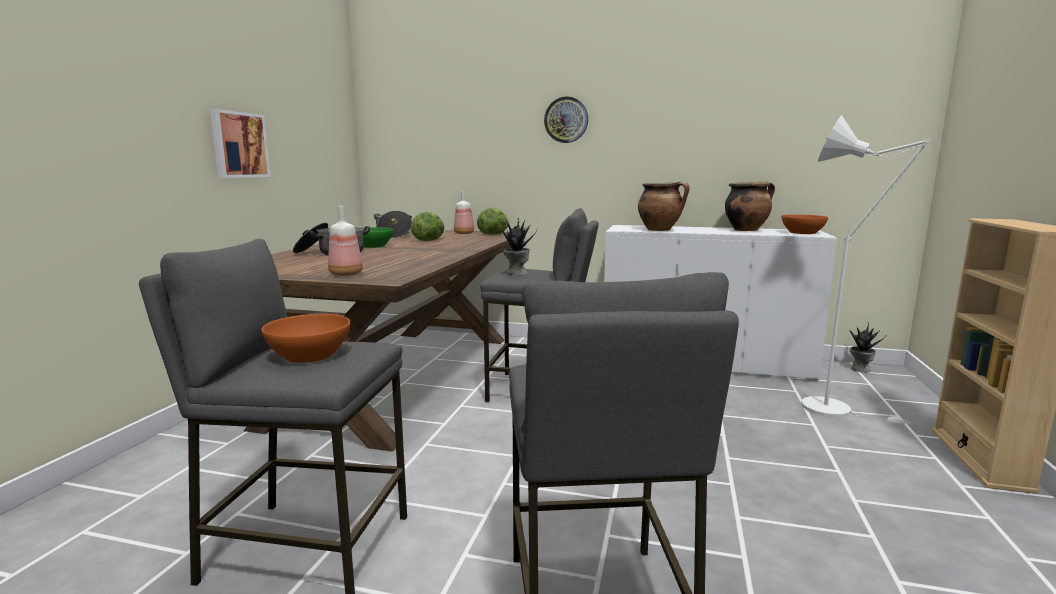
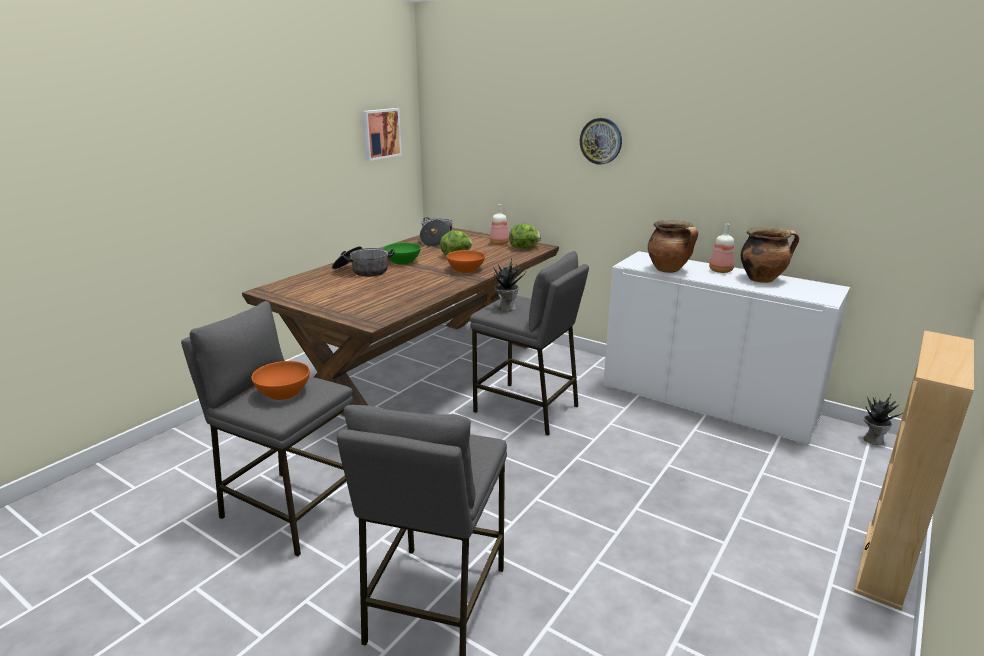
camera: 20 degrees right, 10 degrees up
picture [210,109,270,178] -> picture moved to [362,108,402,161]
bottle [328,206,363,276] -> bottle moved to [709,223,734,273]
orange bowl [782,214,828,234] -> orange bowl moved to [447,250,485,273]
white floor lamp [801,115,931,425] -> none

